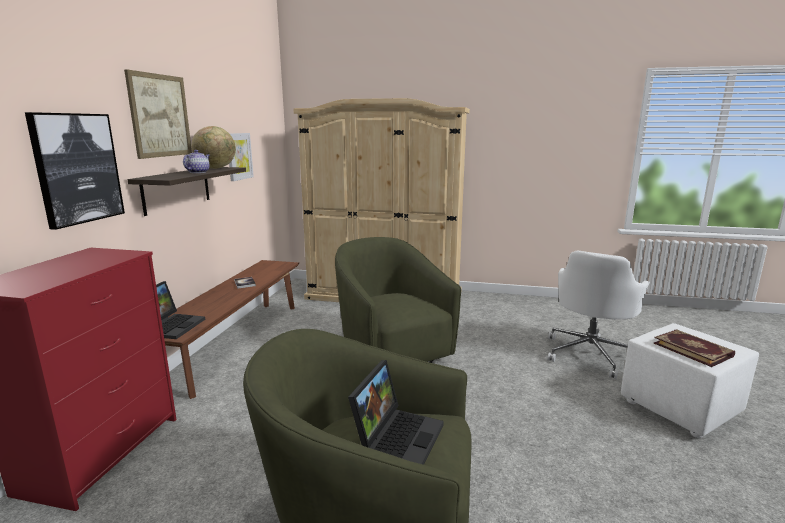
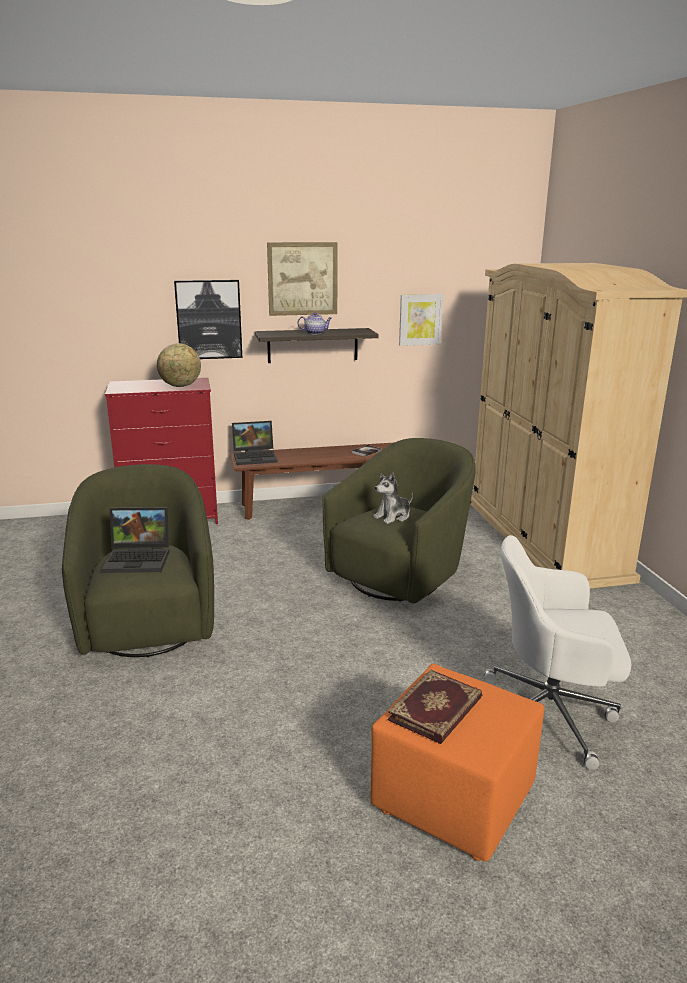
camera: 65 degrees right, 5 degrees up
globe [191,126,236,169] -> globe moved to [157,343,201,387]
white ottoman [621,323,759,438] -> orange ottoman [371,664,544,861]
none -> plush toy [373,472,413,524]

